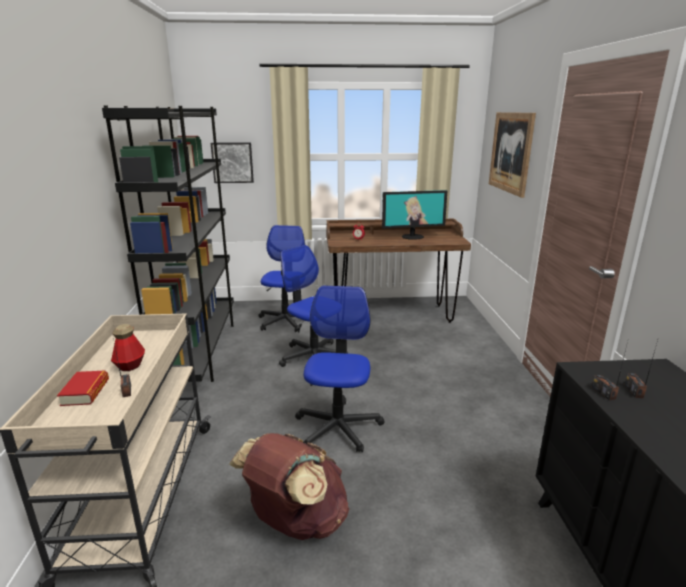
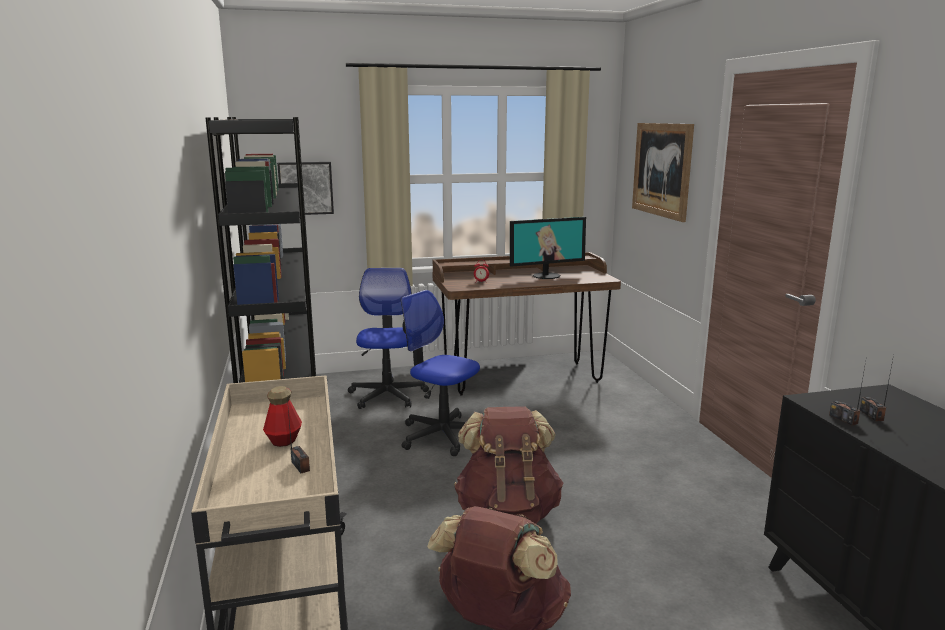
camera: 10 degrees left, 5 degrees down
book [57,370,109,406] -> none
office chair [295,286,385,453] -> brown backpack [454,406,563,524]

